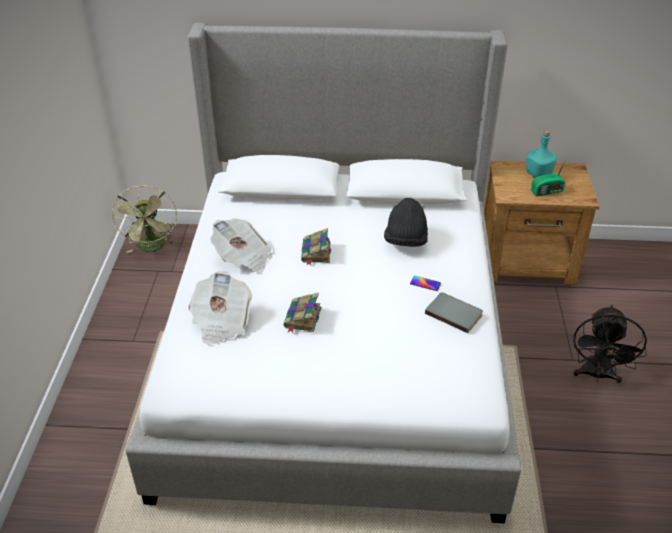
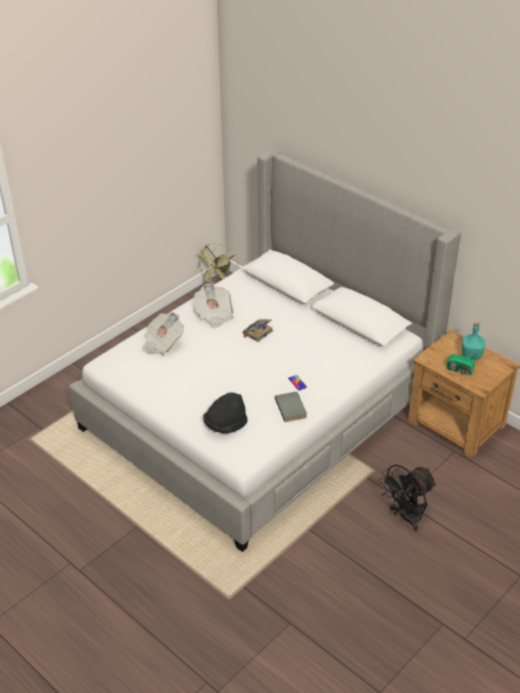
camera: 40 degrees right, 0 degrees up
book [283,293,322,333] -> none
black hat [384,198,428,247] -> black hat moved to [203,392,248,433]

